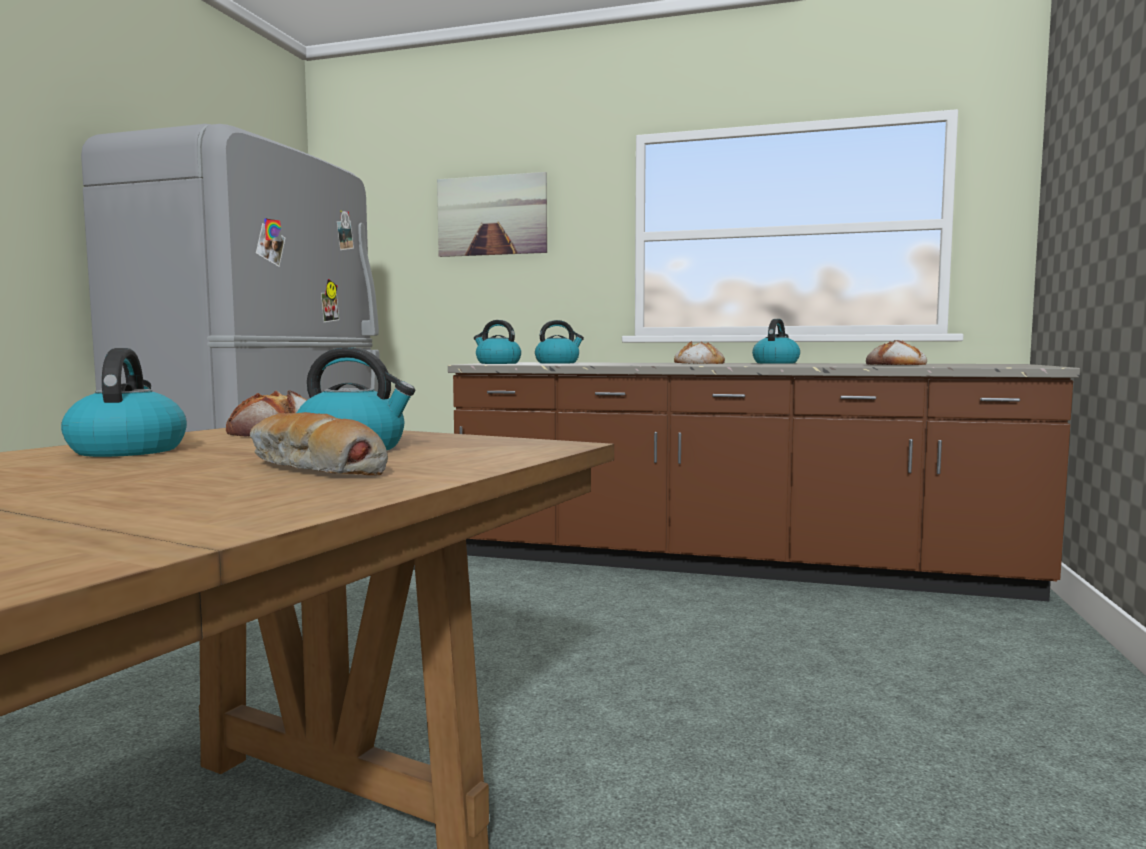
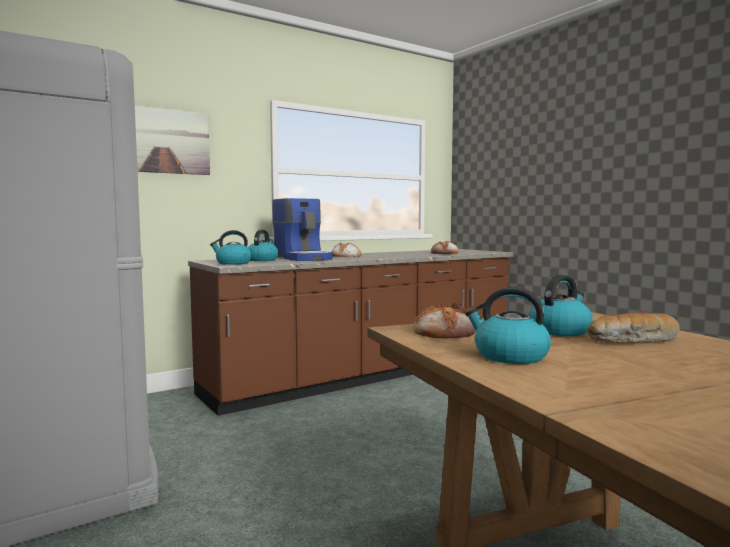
camera: 50 degrees left, 0 degrees up
kettle [752,319,800,364] -> none
none -> coffee machine [272,198,333,261]

